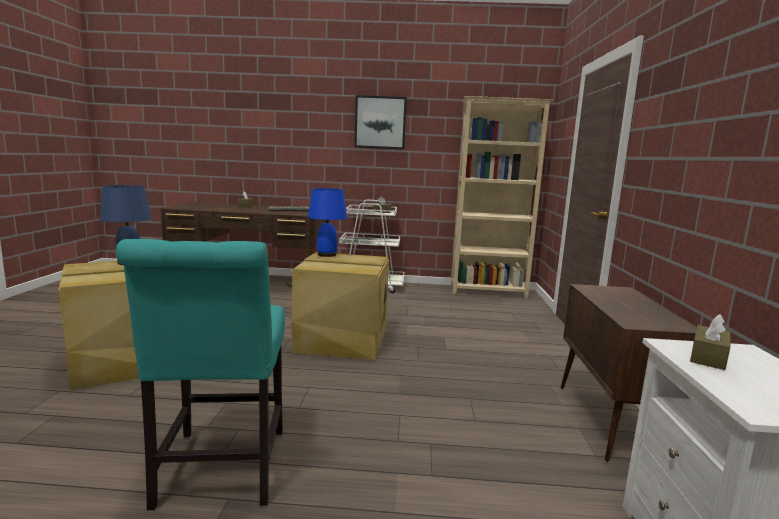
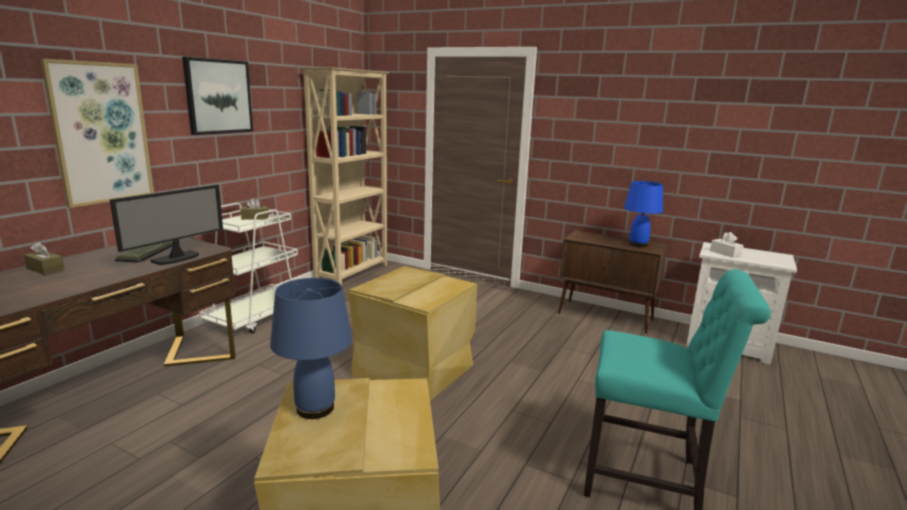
camera: 65 degrees left, 5 degrees up
blue table lamp [308,188,347,257] -> blue table lamp moved to [624,181,663,247]
brown tissue box [690,314,730,370] -> white tissue box [710,232,744,258]
none -> picture [40,59,154,208]
none -> monitor [110,184,223,265]

